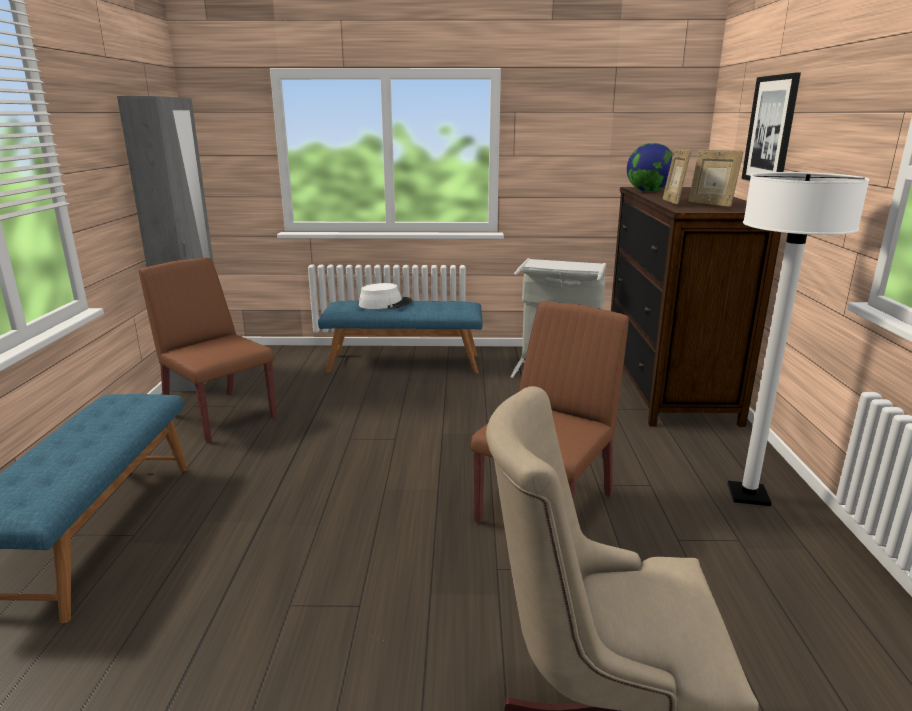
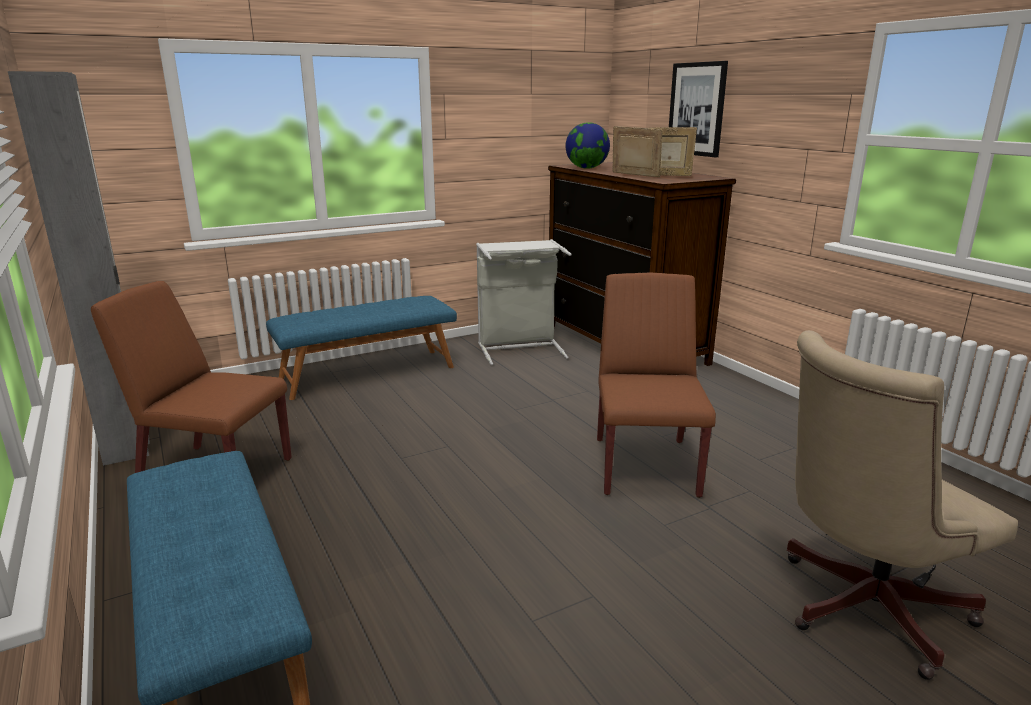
camera: 30 degrees left, 0 degrees up
white hat [359,283,412,309] -> none
picture frame [663,149,691,204] -> picture frame turned 150 degrees clockwise [612,126,663,177]
white floor lamp [727,172,870,506] -> none

